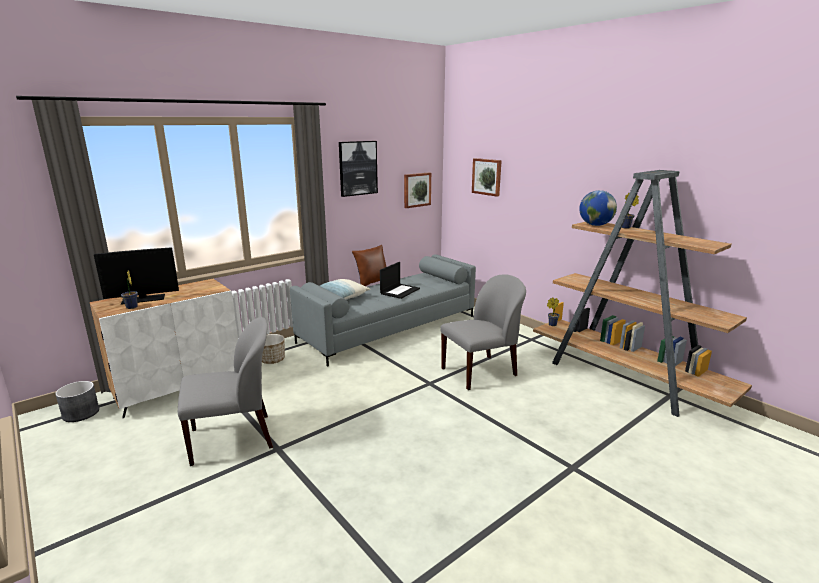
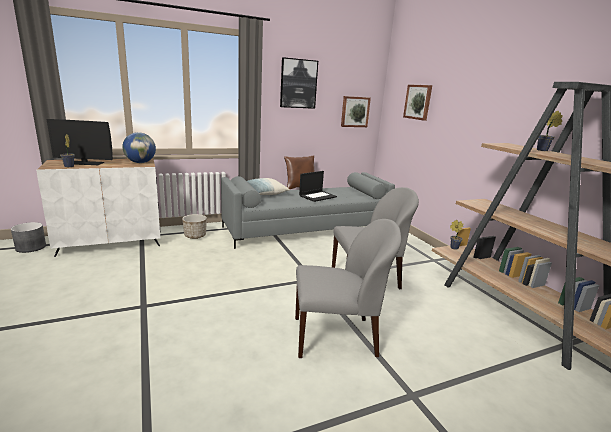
camera: 15 degrees right, 0 degrees up
grey chair [178,317,273,466] -> grey chair moved to [295,219,401,358]
globe [579,190,617,226] -> globe moved to [123,132,156,163]

